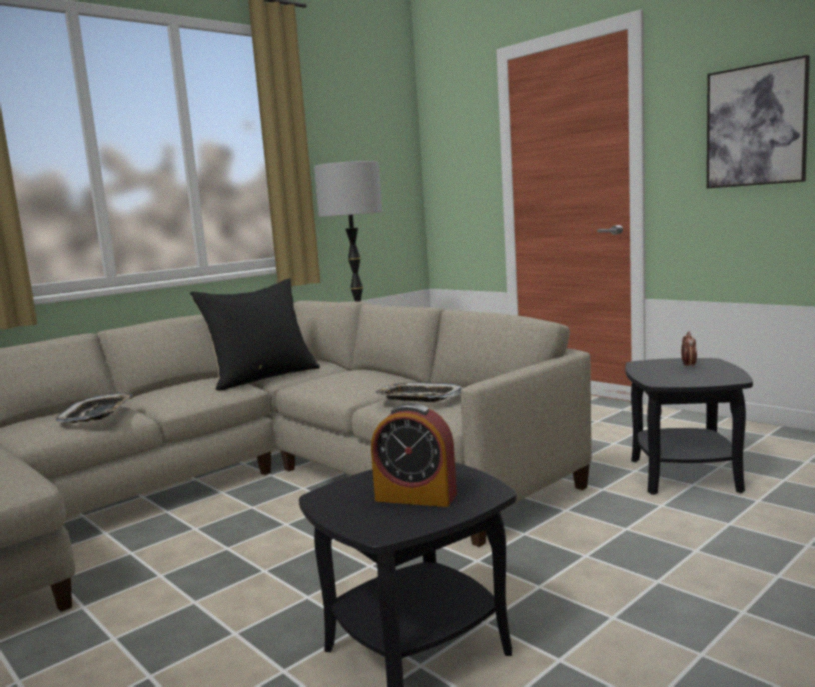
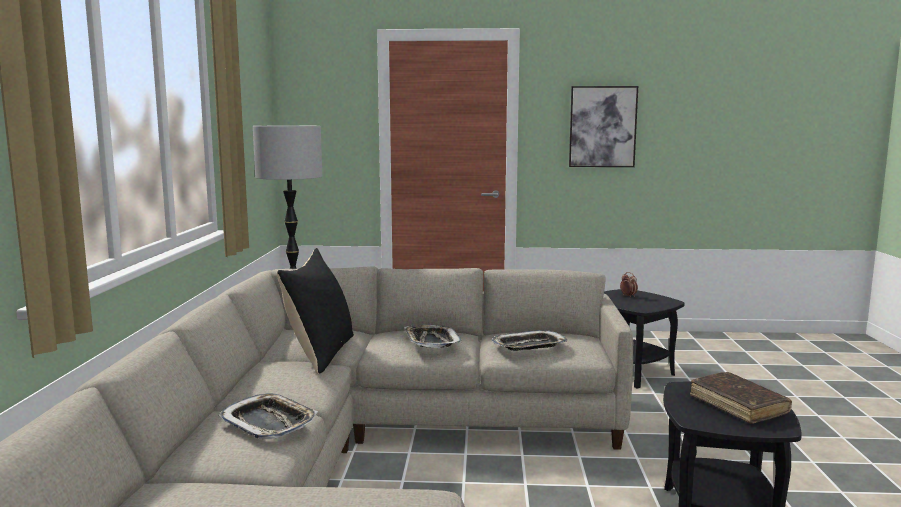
camera: 45 degrees left, 0 degrees up
alarm clock [371,403,457,507] -> brown book [690,372,792,424]
none -> tray [404,325,462,348]

